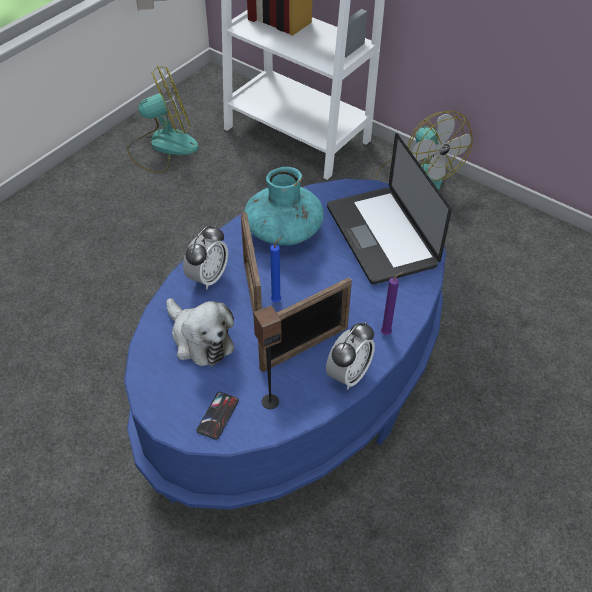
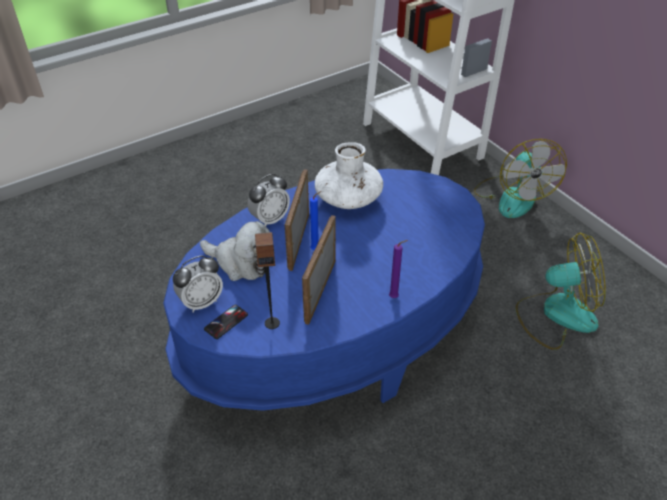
camera: 20 degrees right, 5 degrees down
fan [127,66,199,173] -> fan moved to [516,233,606,350]
plush toy [166,298,234,366] -> plush toy turned 45 degrees counterclockwise [200,221,270,281]
turquoise vase [244,167,324,245] -> white vase [315,142,383,209]
picture frame [258,277,352,372] -> picture frame turned 120 degrees clockwise [302,215,336,325]
alarm clock [326,322,375,389] -> alarm clock moved to [173,256,223,313]
laptop [327,133,452,285] -> none

